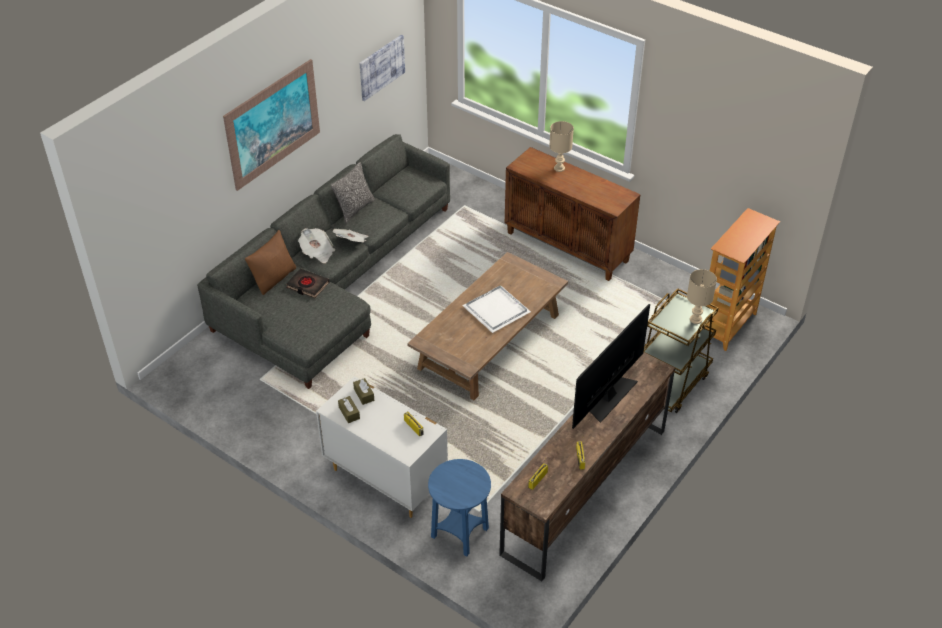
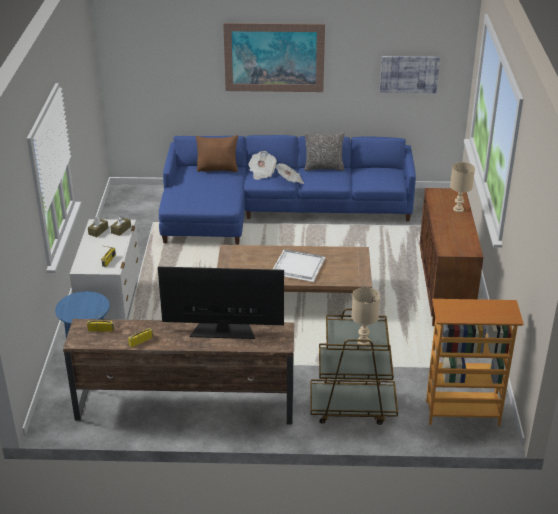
camera: 55 degrees right, 10 degrees down
grey sofa [197,134,450,389] -> blue sofa [159,135,416,244]
black book [286,269,330,298] -> none

